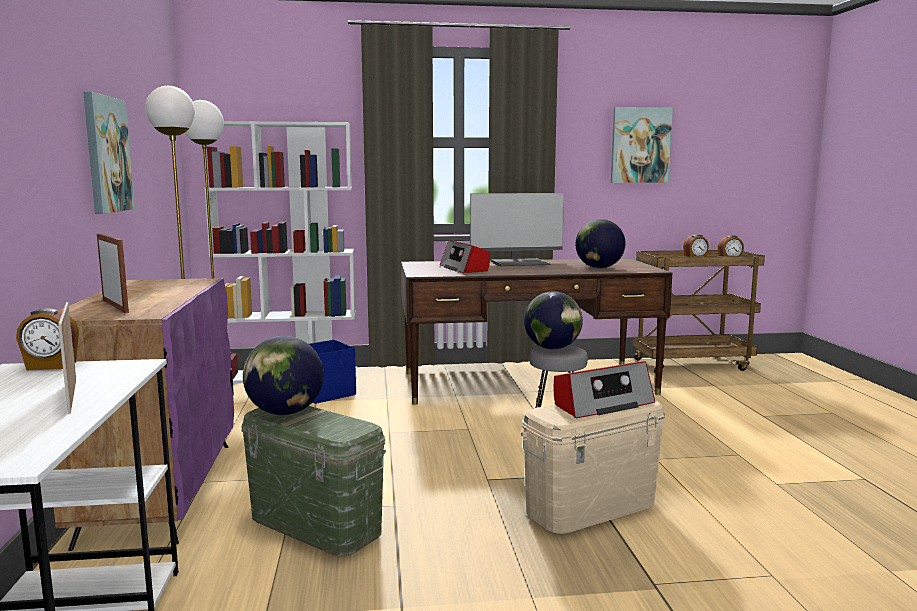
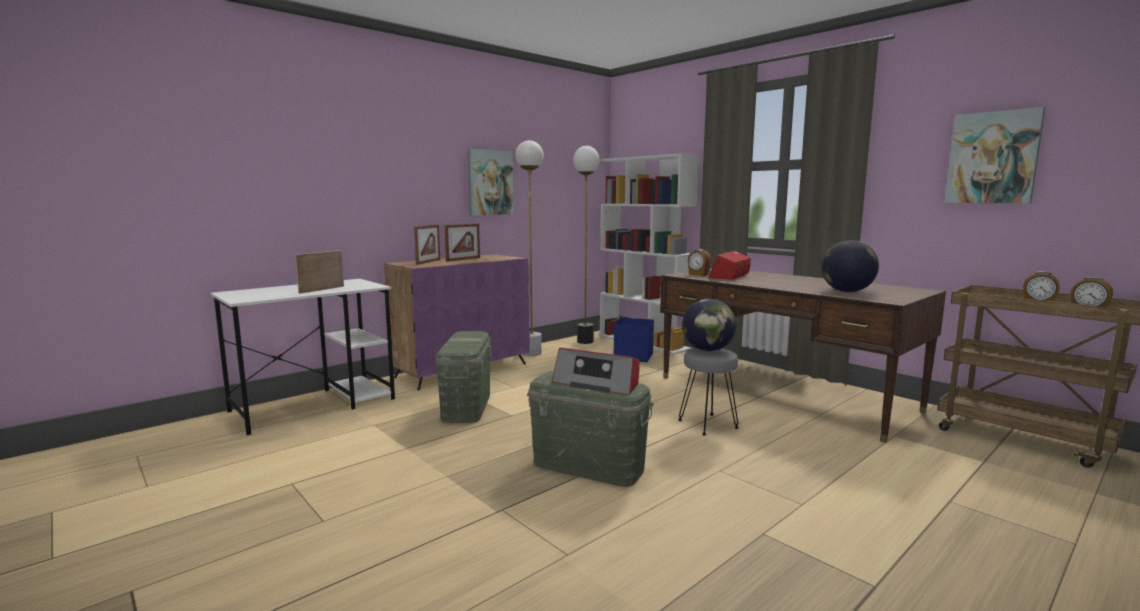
camera: 55 degrees right, 0 degrees up
alarm clock [16,308,79,370] -> alarm clock moved to [688,249,711,276]
globe [243,336,324,415] -> none
monitor [470,193,564,266] -> none
beige storage box [521,400,665,534] -> green storage box [527,371,654,487]
none -> picture frame [444,224,480,261]

